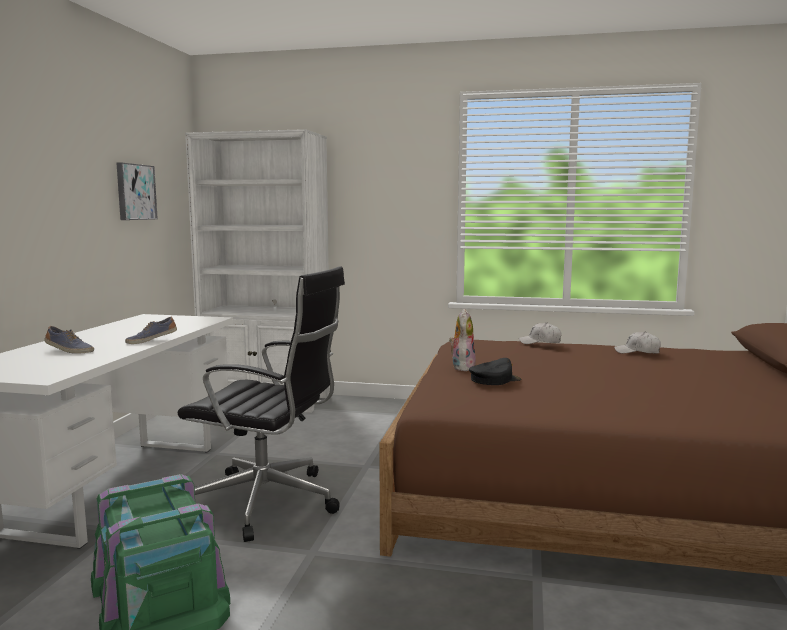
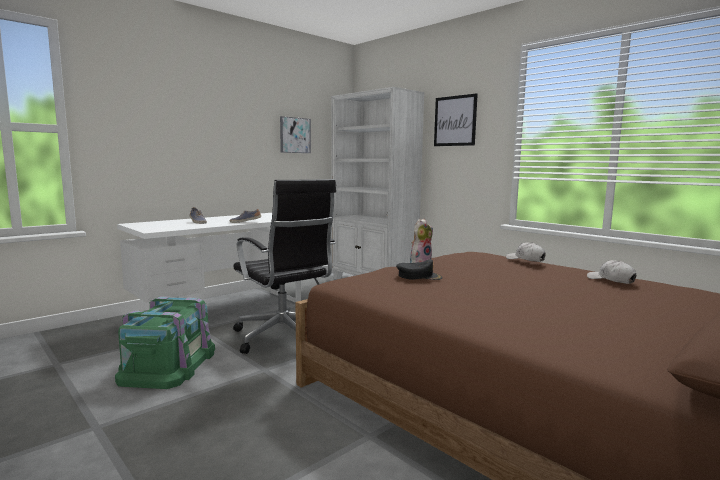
camera: 35 degrees right, 0 degrees up
none -> picture [434,93,478,146]

